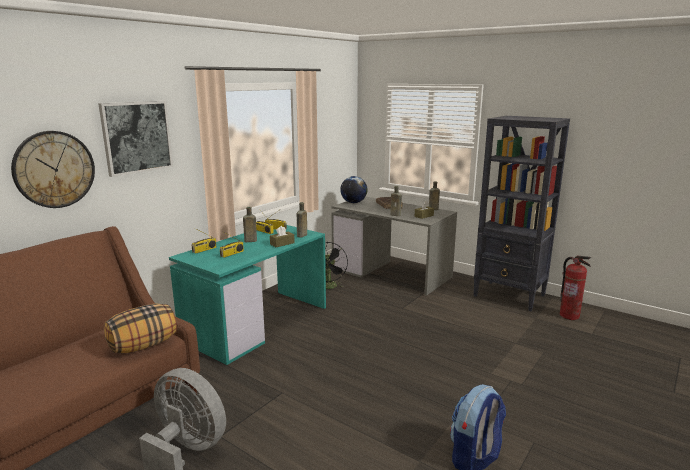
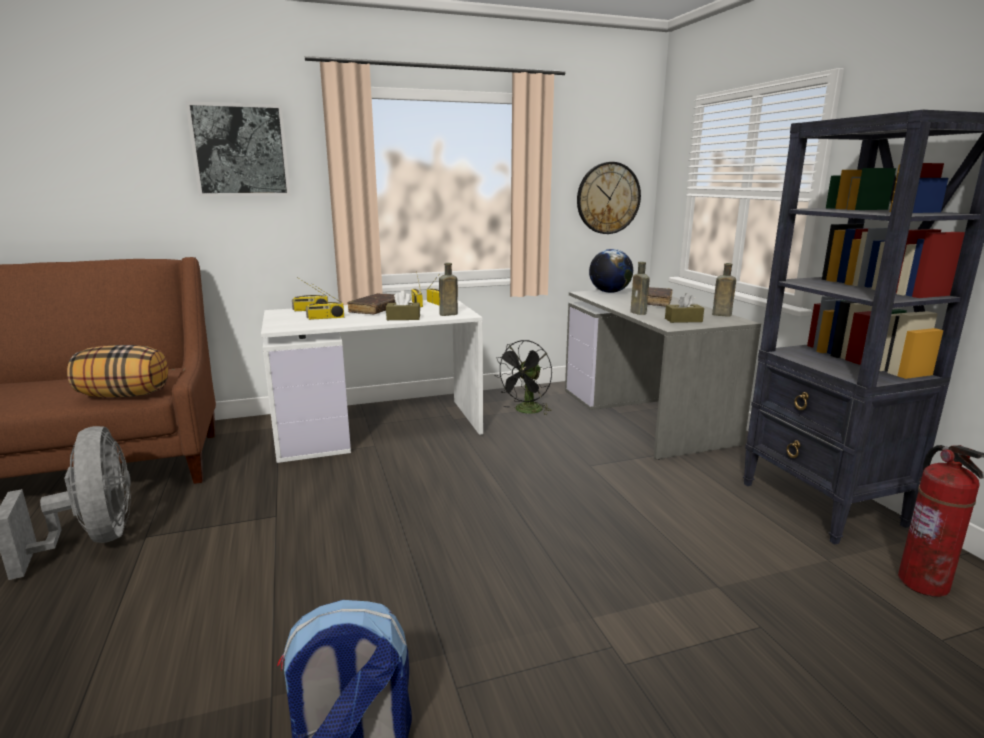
camera: 35 degrees right, 0 degrees up
wall clock [11,131,95,208] -> wall clock moved to [577,162,641,234]
turquoise desk [169,225,326,365] -> white desk [261,300,483,463]
brown bottle [243,207,257,242] -> brown book [348,293,396,315]

